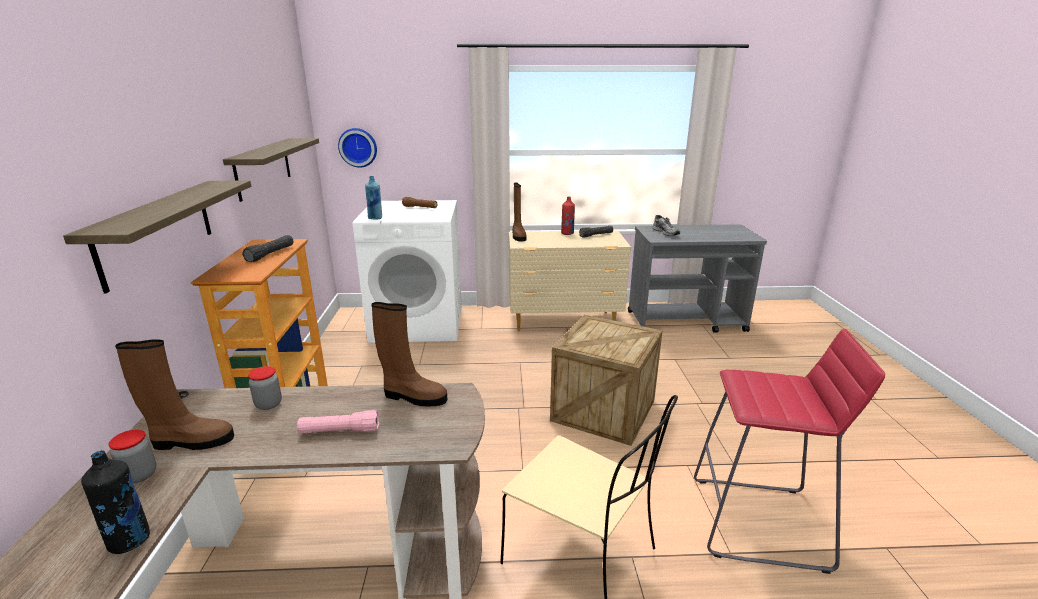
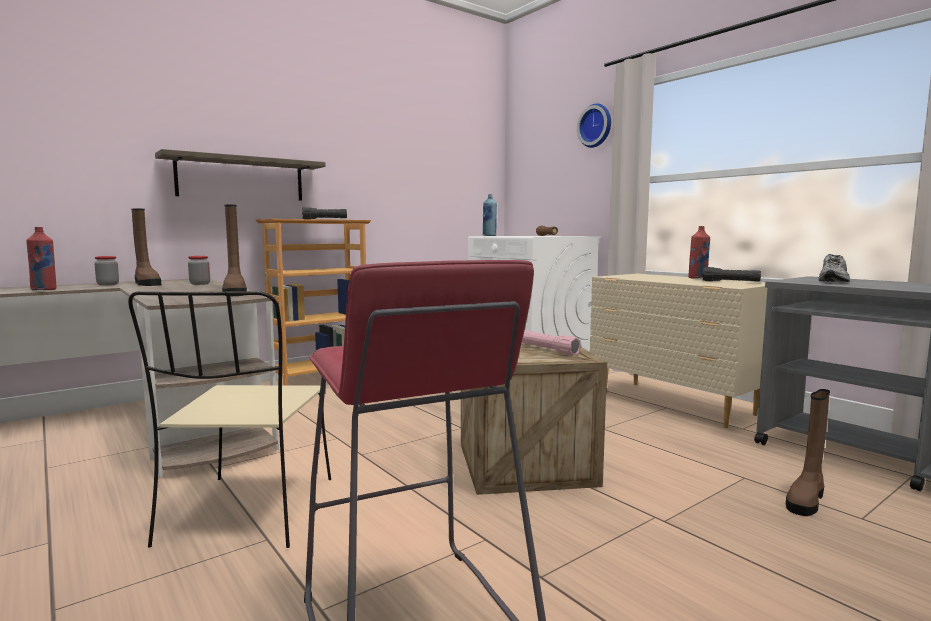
camera: 55 degrees right, 15 degrees down
black bottle [81,450,150,554] -> red bottle [26,227,57,290]
shelf [223,138,319,202] -> none
pink flashlight [297,410,380,434] -> pink flashlight moved to [522,330,581,356]
wall clock [338,128,377,168] -> wall clock moved to [577,103,611,148]
brown boot [512,183,527,241] -> brown boot moved to [786,389,830,516]

